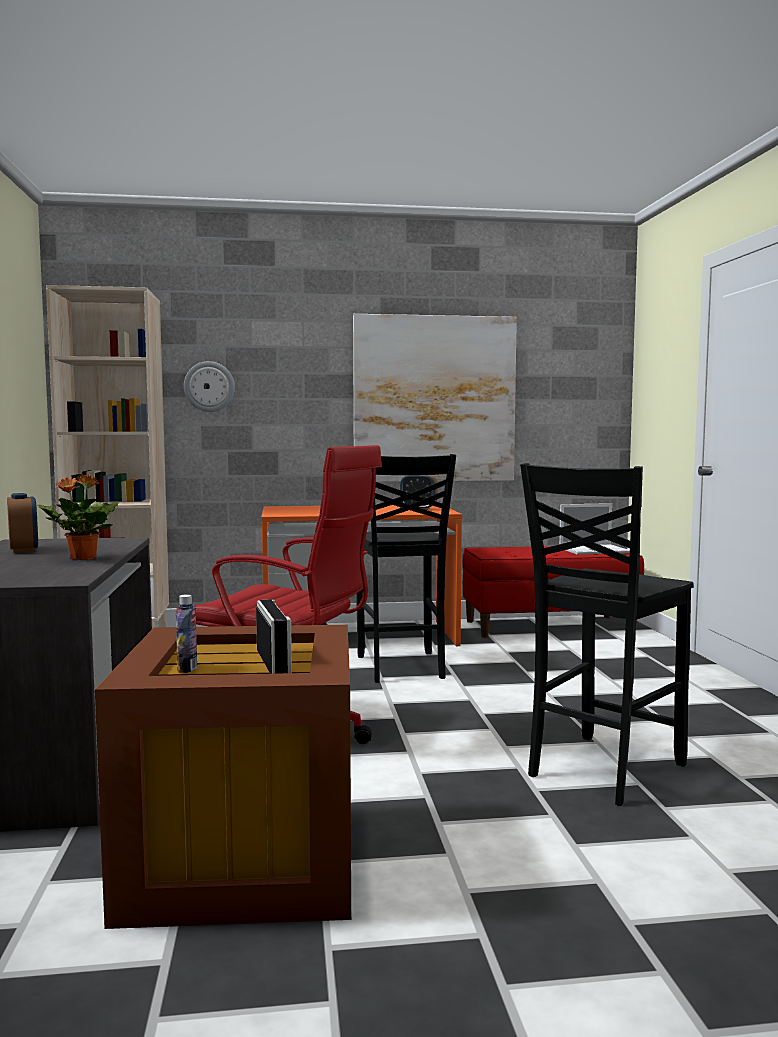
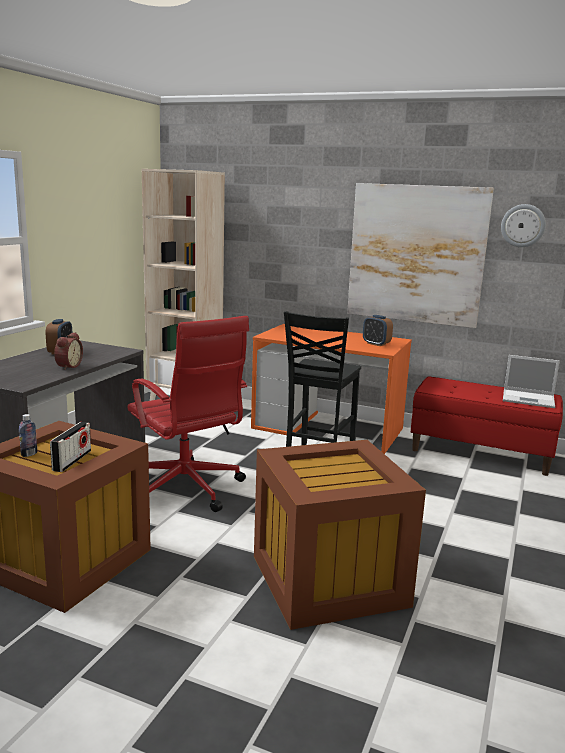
camera: 30 degrees right, 10 degrees up
potted plant [37,474,119,560] -> alarm clock [54,332,83,370]
wall clock [184,361,235,412] -> wall clock moved to [501,204,546,247]
black chair [520,463,694,806] -> brown storage box [254,440,426,630]

